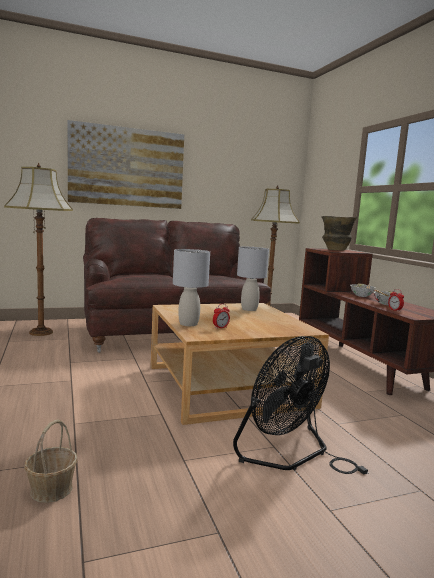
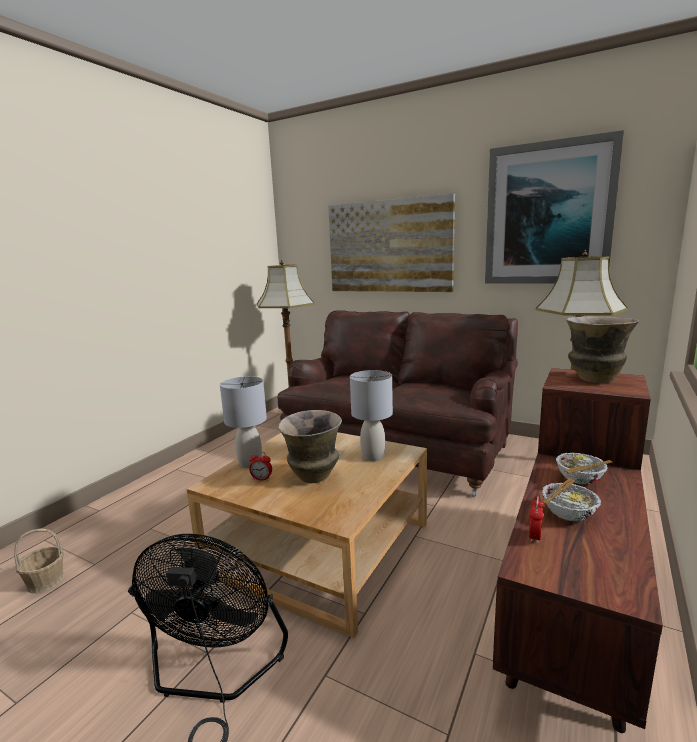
camera: 50 degrees right, 5 degrees up
none -> vase [278,410,342,483]
none -> picture [485,130,624,284]

